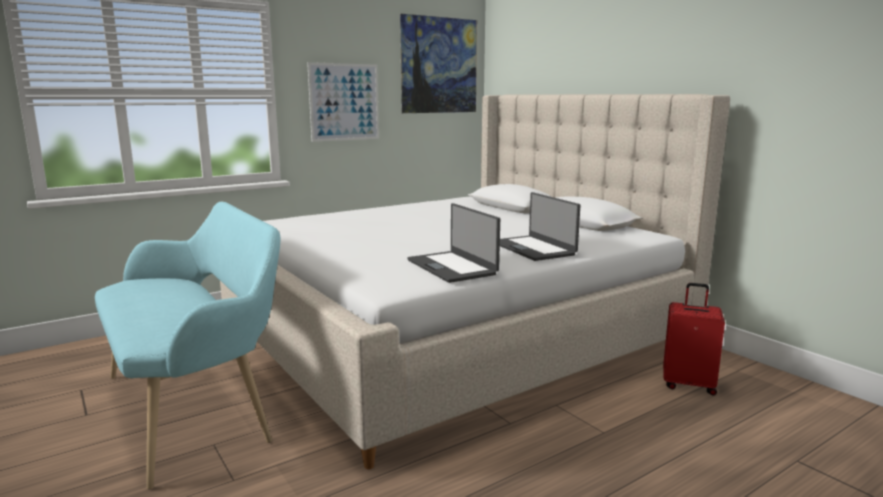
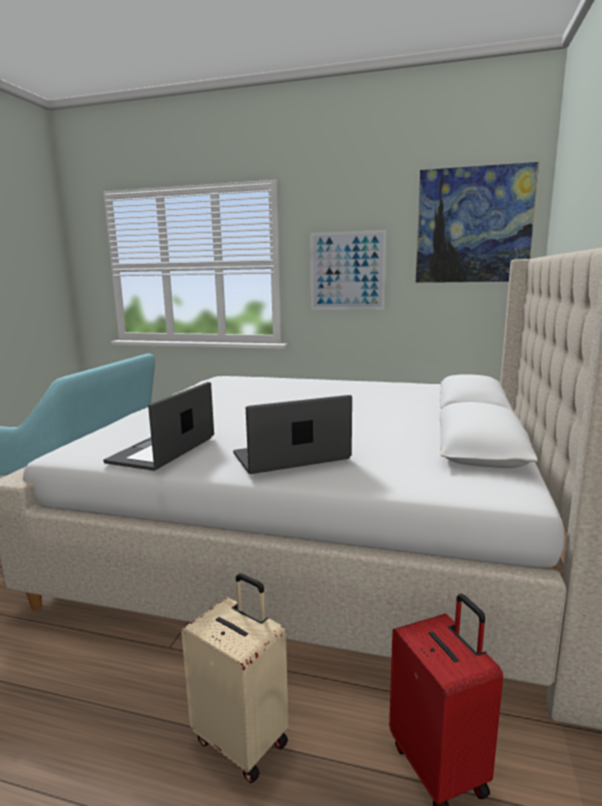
camera: 50 degrees right, 0 degrees up
laptop [500,192,580,261] -> laptop turned 45 degrees clockwise [233,395,352,474]
none -> beige suitcase [181,573,288,783]

